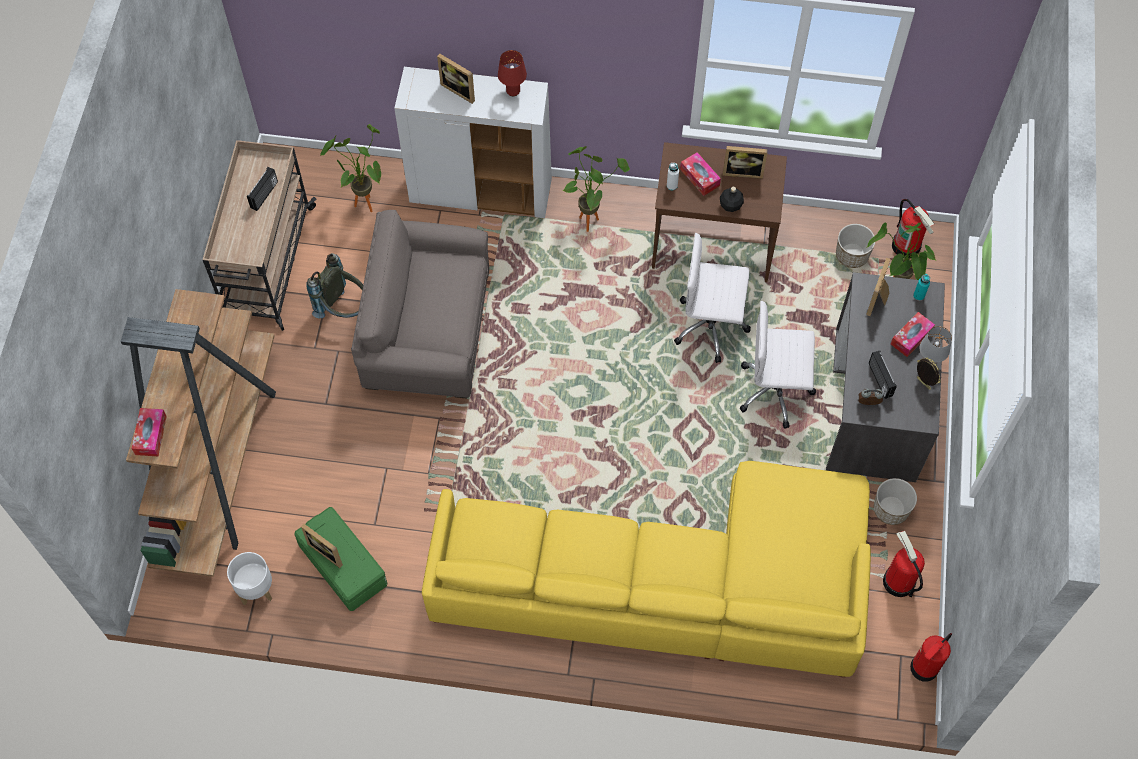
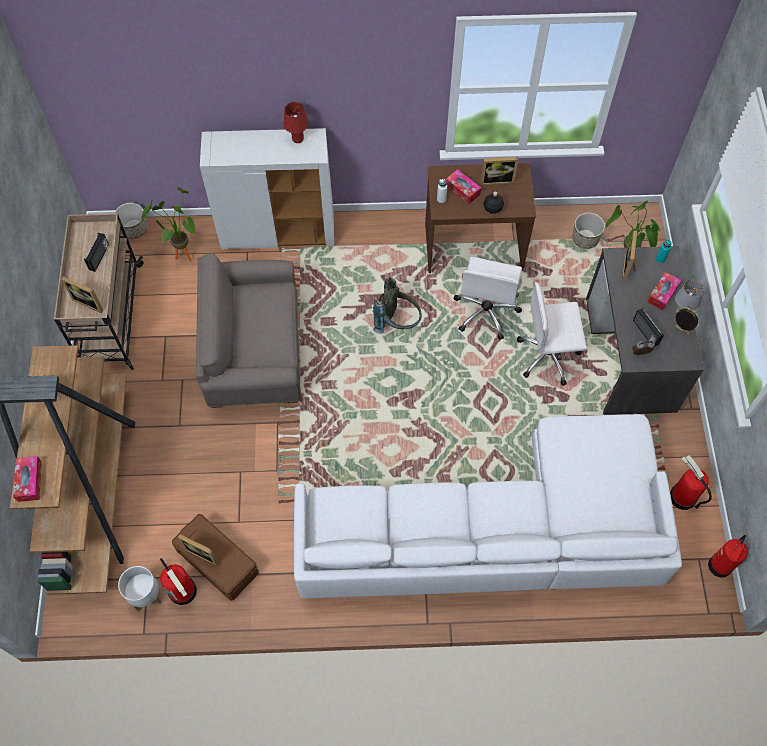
camera: 10 degrees left, 0 degrees up
green storage box [294,507,387,611] -> brown storage box [172,514,259,601]
grey backpack [306,253,363,318] -> grey backpack moved to [373,277,422,334]
yellow sofa [422,461,871,678] -> white sofa [294,414,682,598]
picture frame [437,54,475,104] -> picture frame moved to [61,277,103,313]
potted plant [563,146,630,232] -> none
white office chair [674,233,751,363] -> white office chair turned 75 degrees counterclockwise [453,257,522,340]
planter [874,478,917,525] -> planter moved to [114,203,147,239]
fire extinguisher [892,199,934,258] -> fire extinguisher moved to [160,558,197,605]

